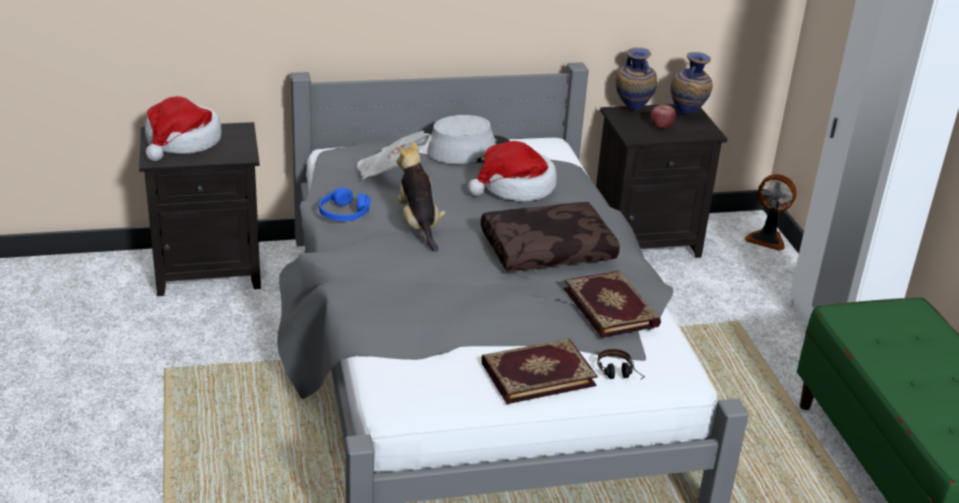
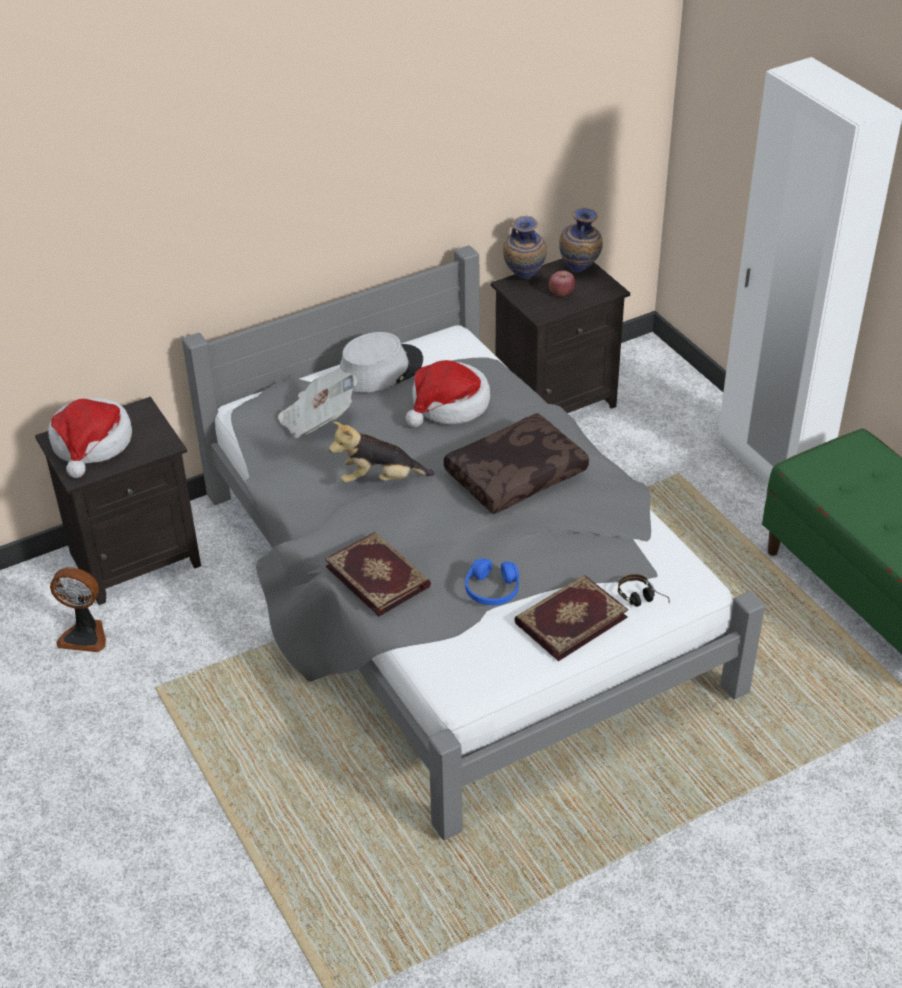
camera: 15 degrees left, 10 degrees up
blue headphones [319,187,370,221] -> blue headphones moved to [465,558,519,605]
plush toy [396,141,446,252] -> plush toy turned 60 degrees counterclockwise [329,421,435,483]
book [564,271,661,338] -> book moved to [325,532,431,616]
fan [745,174,797,251] -> fan moved to [50,567,106,652]

